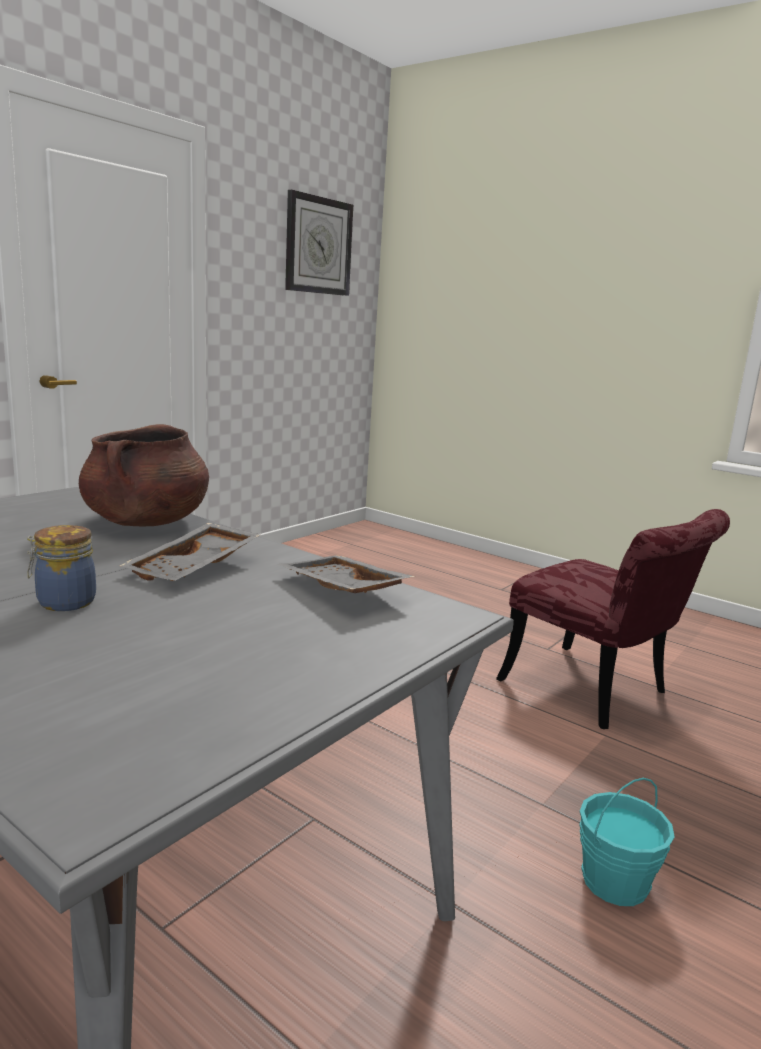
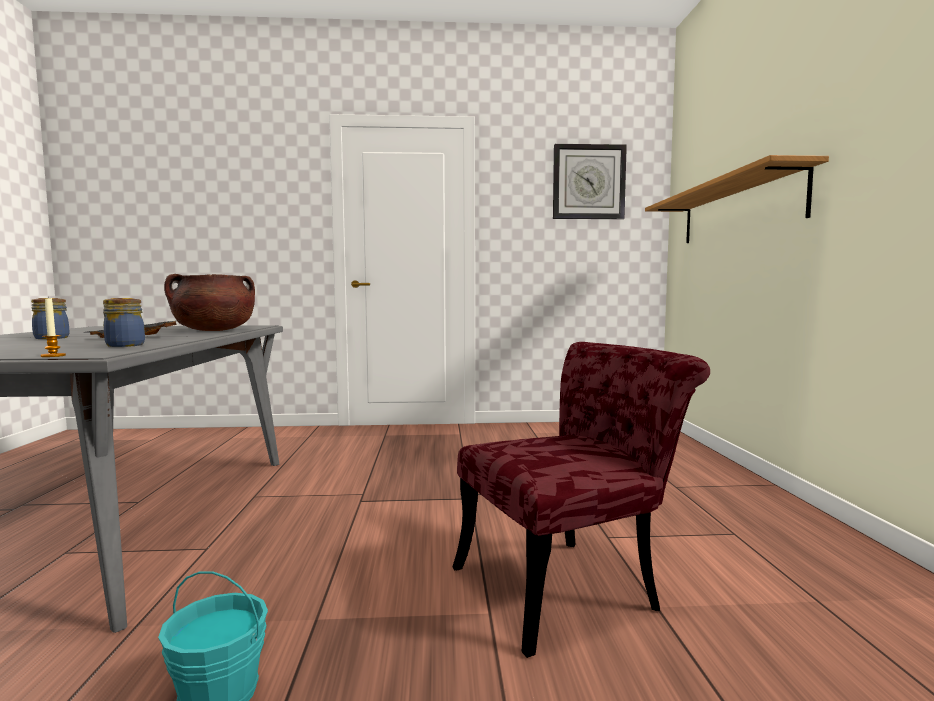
camera: 50 degrees right, 10 degrees down
grey tray [278,555,415,593] -> jar [103,298,145,347]
red chair [496,509,730,729] -> red chair turned 120 degrees counterclockwise [452,342,710,658]
none -> candle [41,297,66,357]
none -> shelf [645,155,829,243]

